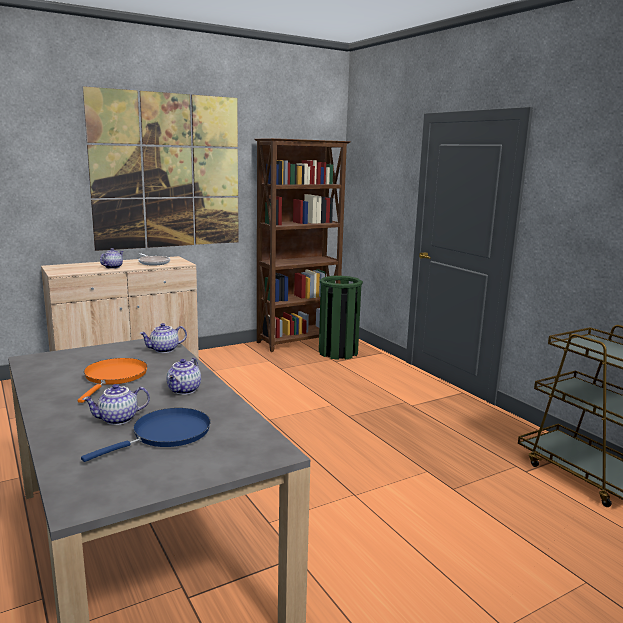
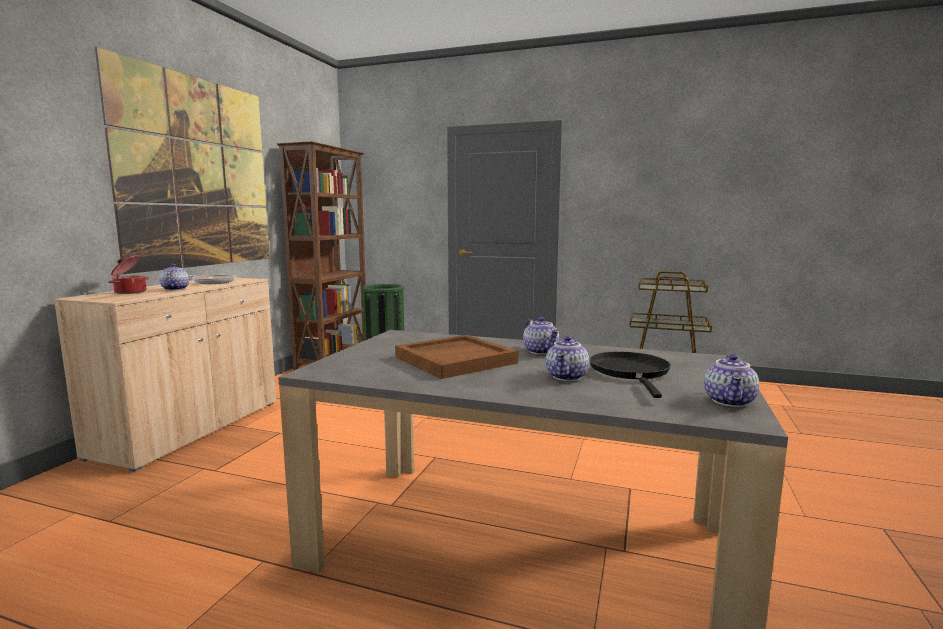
camera: 40 degrees left, 5 degrees down
orange frying pan [78,358,148,403] -> brown tray [395,335,518,379]
blue frying pan [81,408,211,462] -> black frying pan [590,352,671,398]
teapot [139,323,187,353] -> teapot moved to [704,354,759,407]
none -> cooking pot [108,255,149,294]

